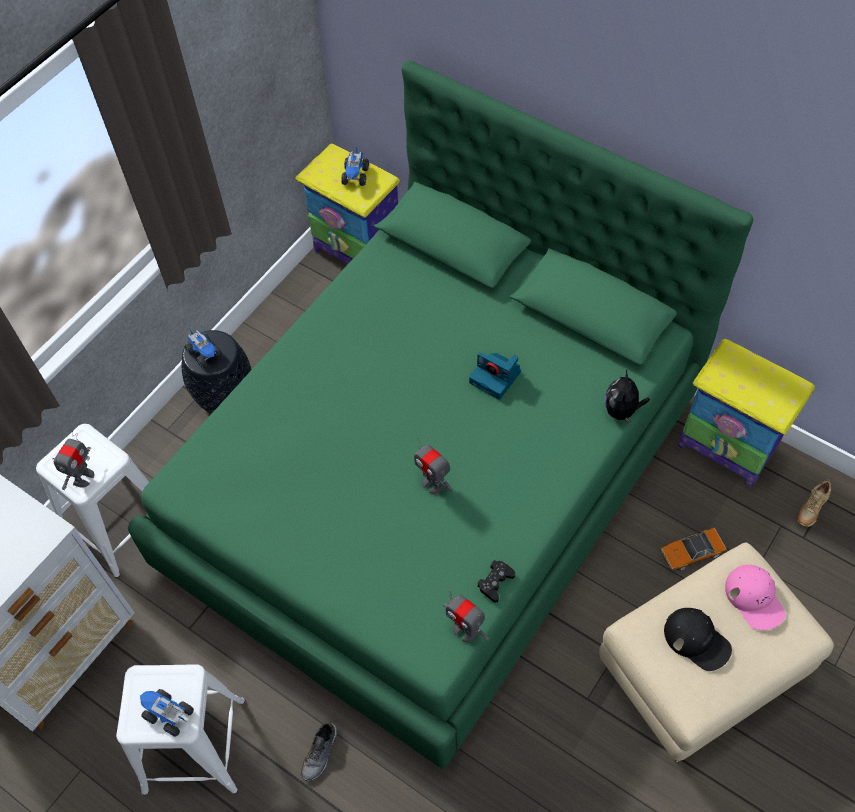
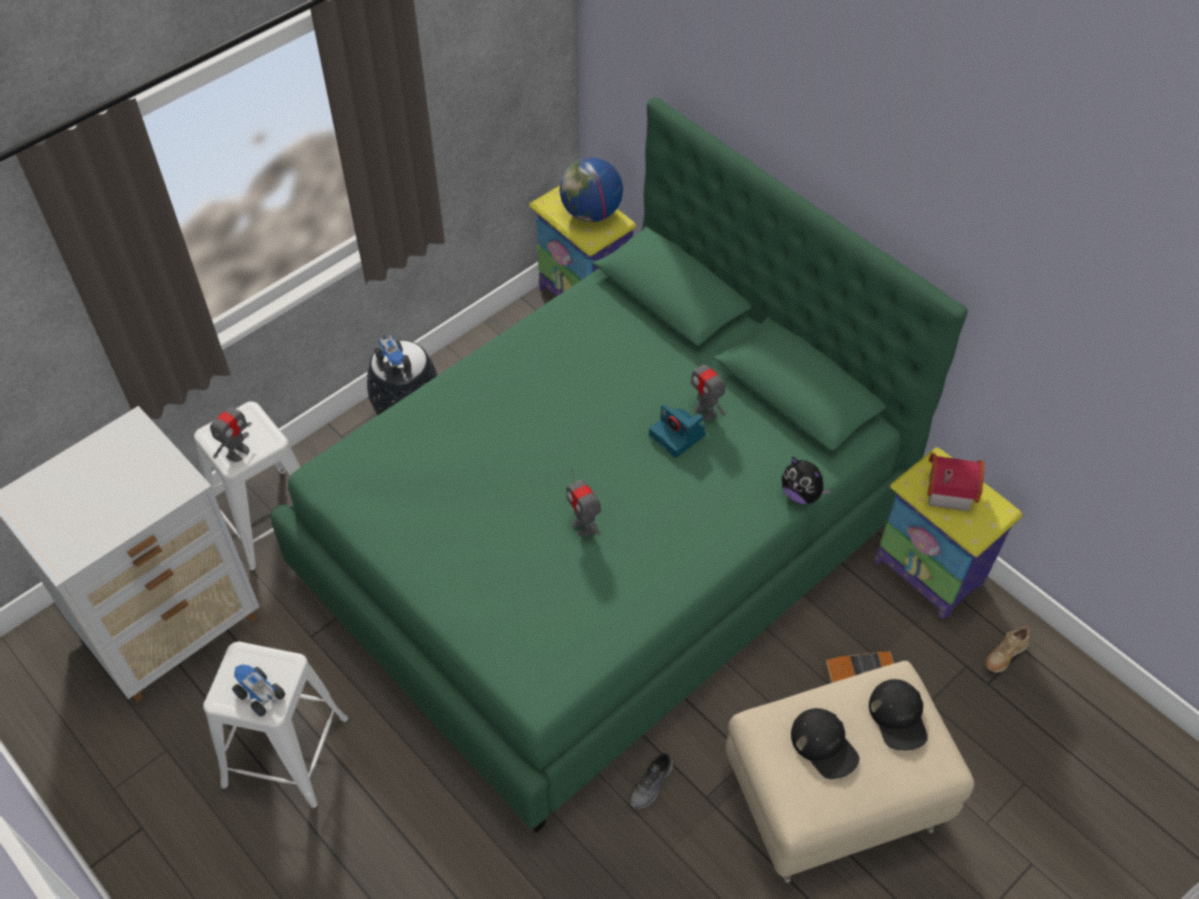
camera: 10 degrees right, 5 degrees down
grey shoe [301,722,337,781] -> grey shoe moved to [628,753,673,809]
toy truck [341,147,369,186] -> globe [560,158,623,222]
toy robot [443,590,490,643] -> toy robot moved to [690,354,726,420]
black game controller [477,560,515,603] -> none
plush toy [605,370,650,425] -> plush toy turned 75 degrees counterclockwise [782,456,831,504]
pink cap [725,565,786,630] -> black cap [869,679,928,751]
none -> toy house [928,453,985,511]

